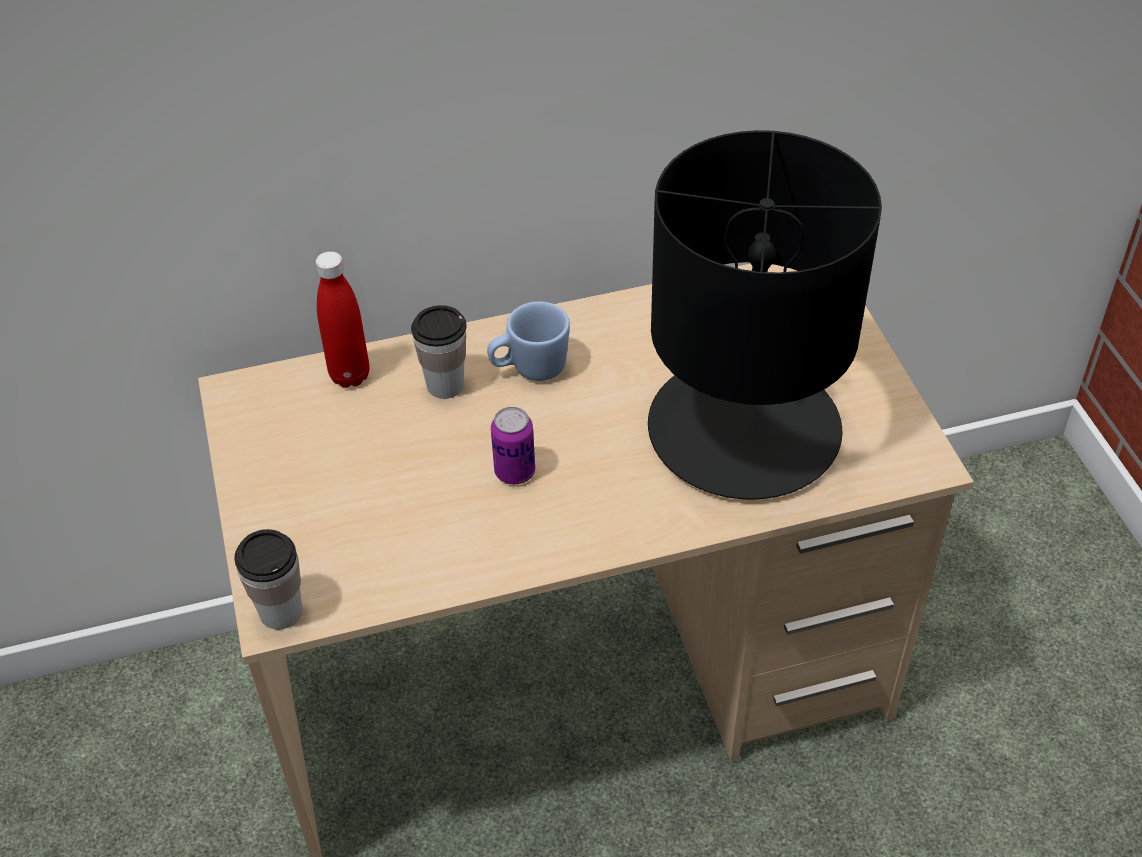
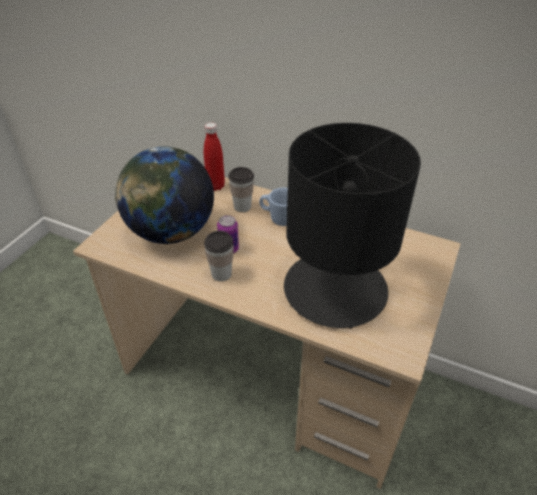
camera: 40 degrees right, 5 degrees down
cup [234,529,302,630] -> cup moved to [204,231,234,281]
none -> globe [115,146,214,244]

